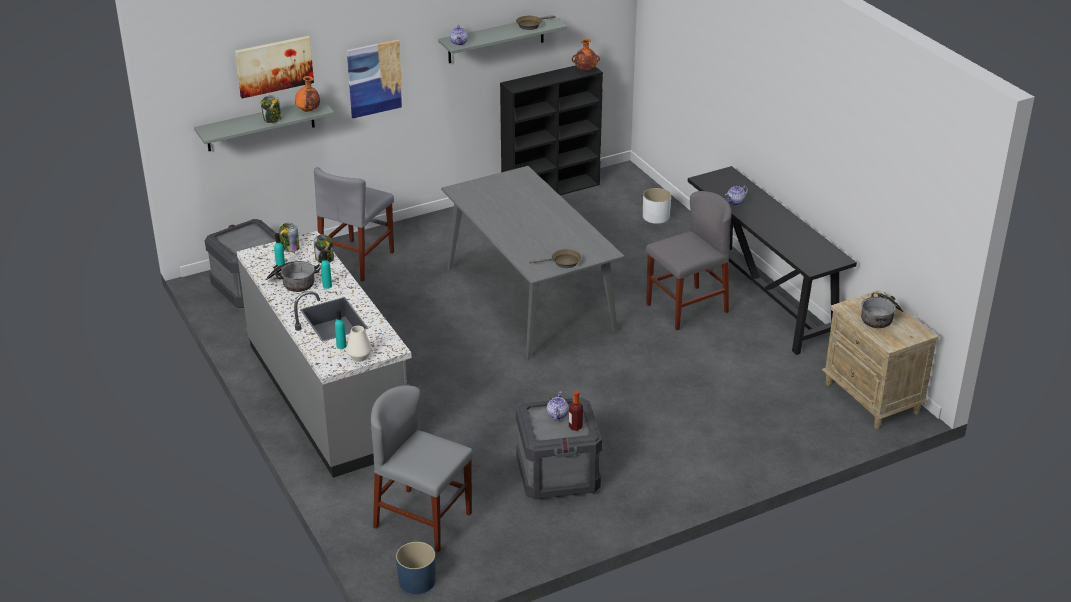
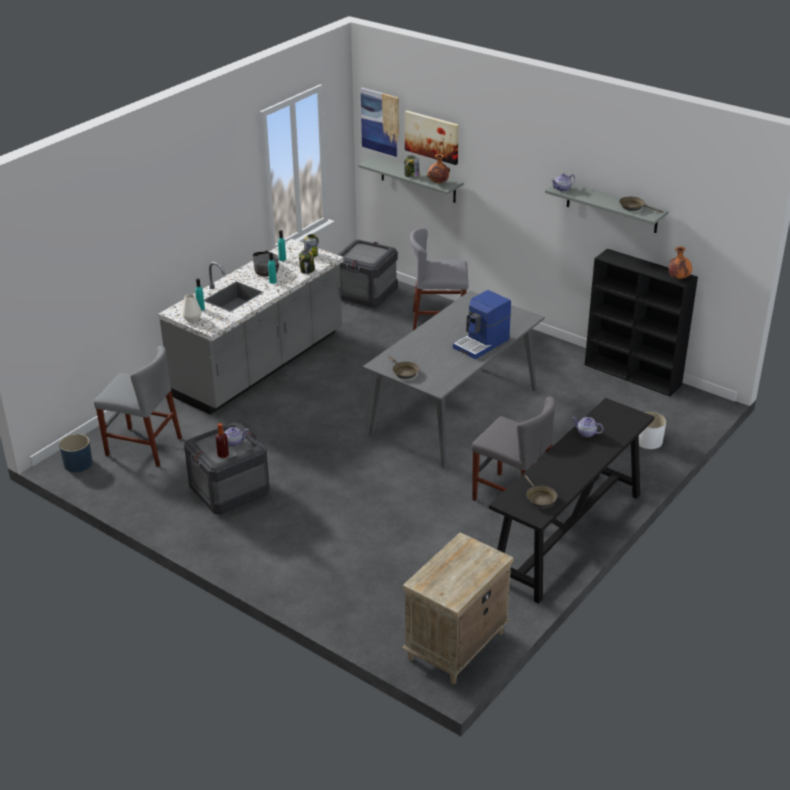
camera: 65 degrees right, 0 degrees up
picture [347,40,403,118] -> picture moved to [361,88,399,157]
grey chair [371,385,473,552] -> grey chair turned 105 degrees clockwise [94,346,182,467]
cooking pot [861,292,903,328] -> none
none -> coffee machine [453,290,511,359]
none -> brown frying pan [525,475,557,508]

